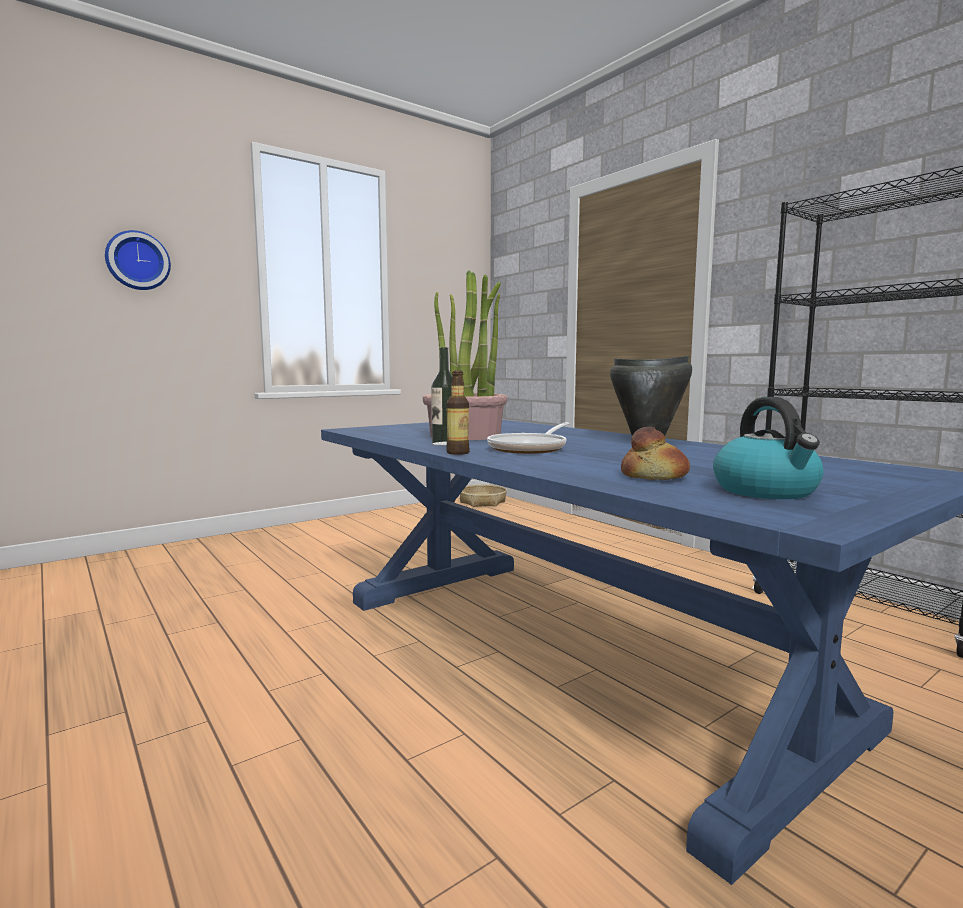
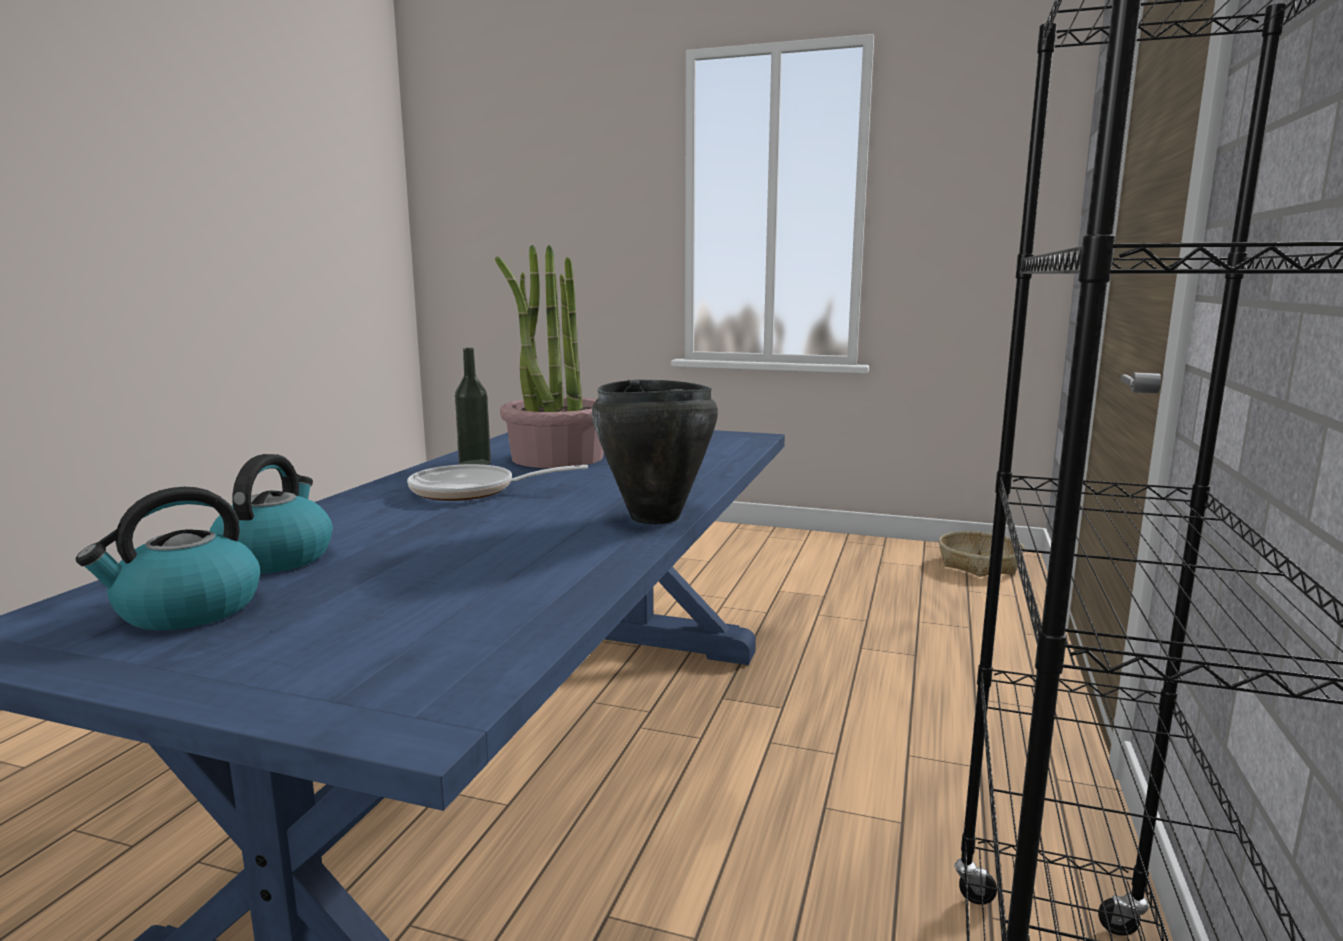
camera: 55 degrees right, 5 degrees up
wall clock [105,230,171,290] -> none
bottle [446,371,469,455] -> none
bread [621,427,690,480] -> kettle [209,454,333,574]

